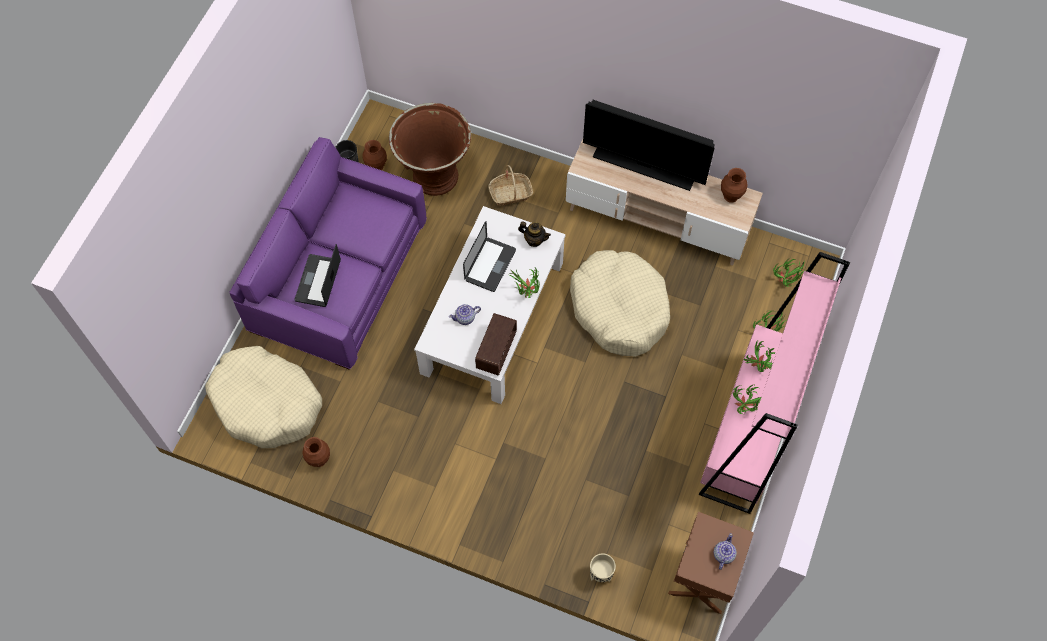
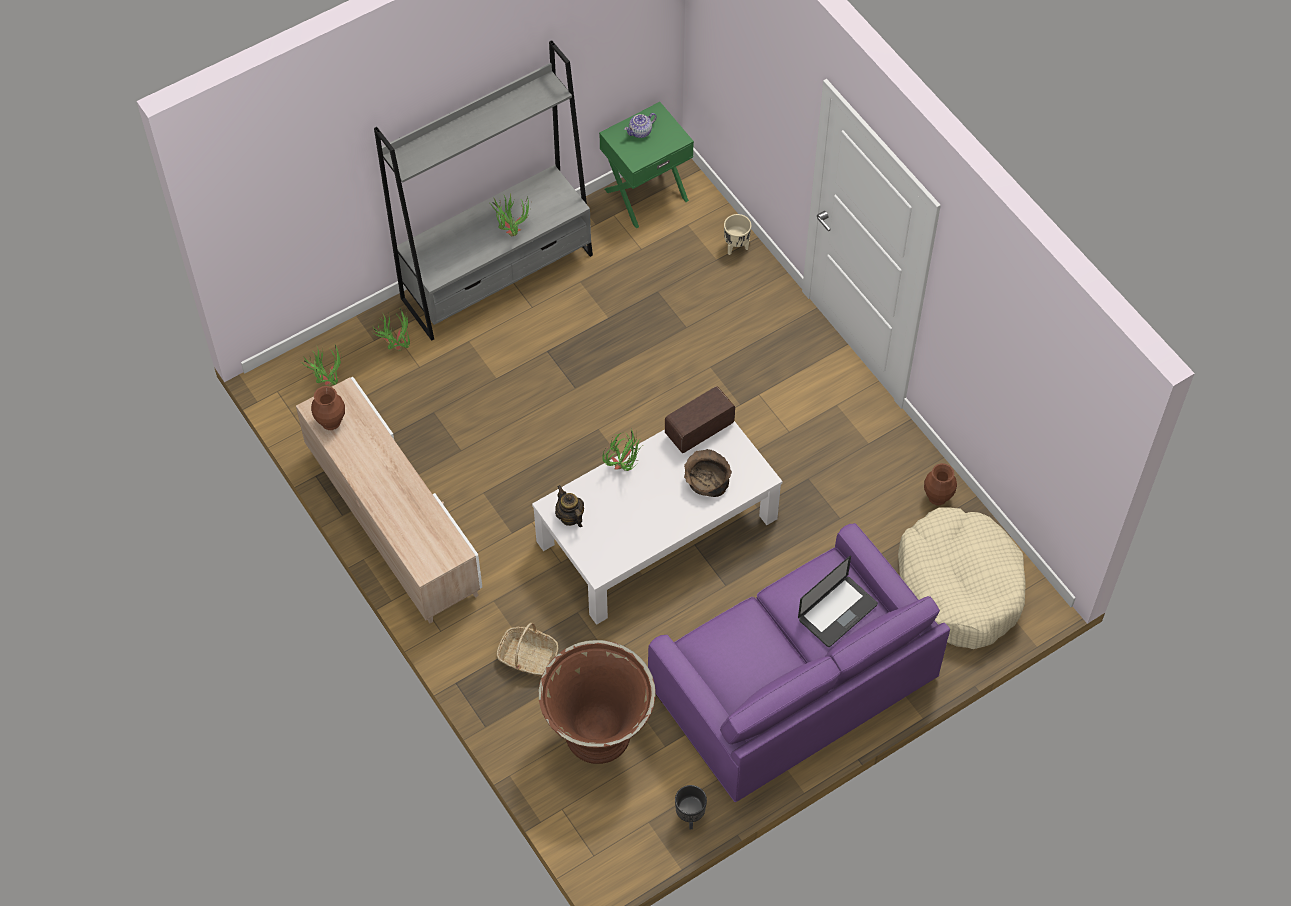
camera: 145 degrees left, 5 degrees down
brown vase [362,140,387,170] -> none
teapot [449,304,481,325] -> brown bowl [684,449,732,497]
laptop [463,221,516,292] -> none
beige dog bed [570,250,670,357] -> none
television [583,100,715,191] -> none
brown nightstand [668,512,754,614] -> green nightstand [599,102,694,228]
pink bookcase [699,252,850,514] -> grey bookcase [374,40,593,341]
potted plant [744,340,775,372] -> none

